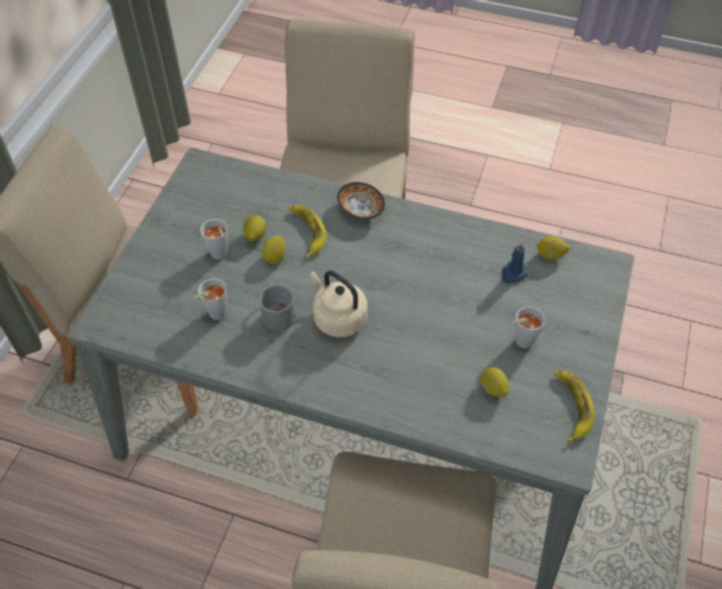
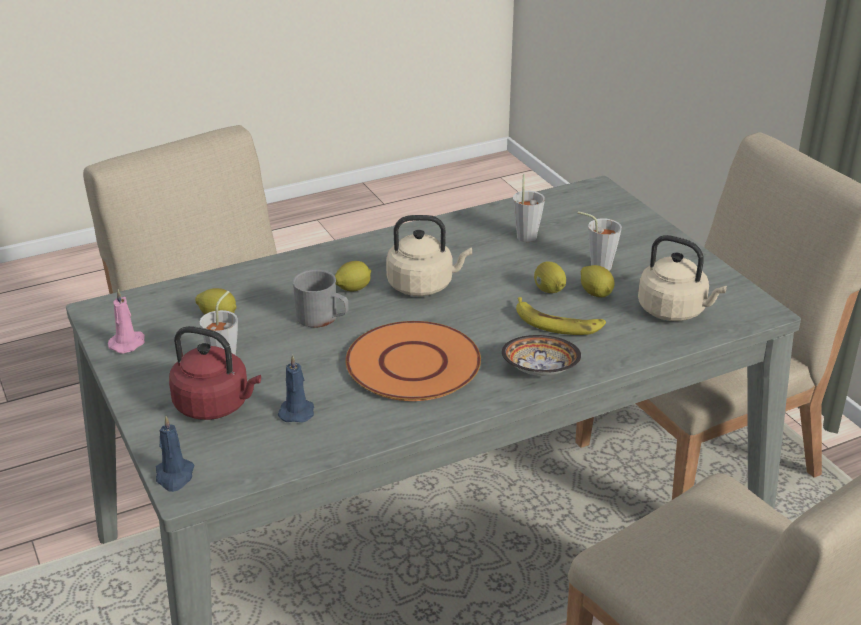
camera: 135 degrees right, 20 degrees down
grey mug [259,282,295,331] -> grey mug moved to [292,269,349,328]
lemon [537,236,570,260] -> lemon moved to [335,261,371,291]
banana [554,370,595,442] -> pink candle [108,289,145,354]
none -> blue candle [156,416,195,492]
none -> red kettle [169,326,261,420]
none -> orange plate [346,321,481,401]
none -> beige kettle [638,235,727,321]

